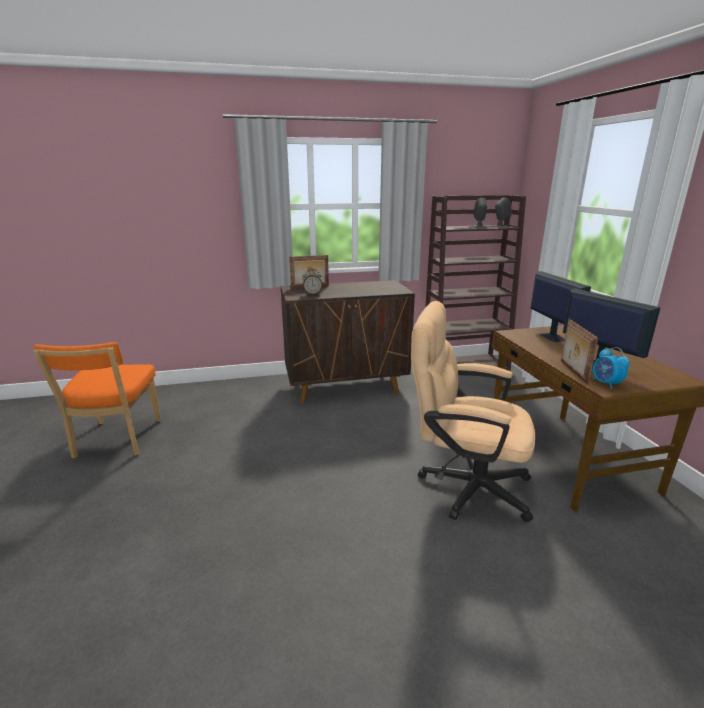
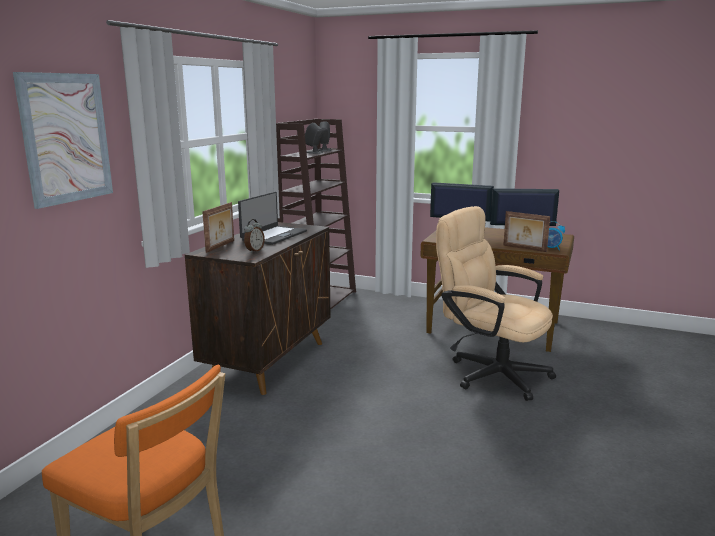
camera: 55 degrees left, 5 degrees down
beige office chair [411,301,535,522] -> beige office chair turned 75 degrees clockwise [436,206,556,401]
none -> picture [13,72,113,209]
none -> laptop [238,192,307,245]

